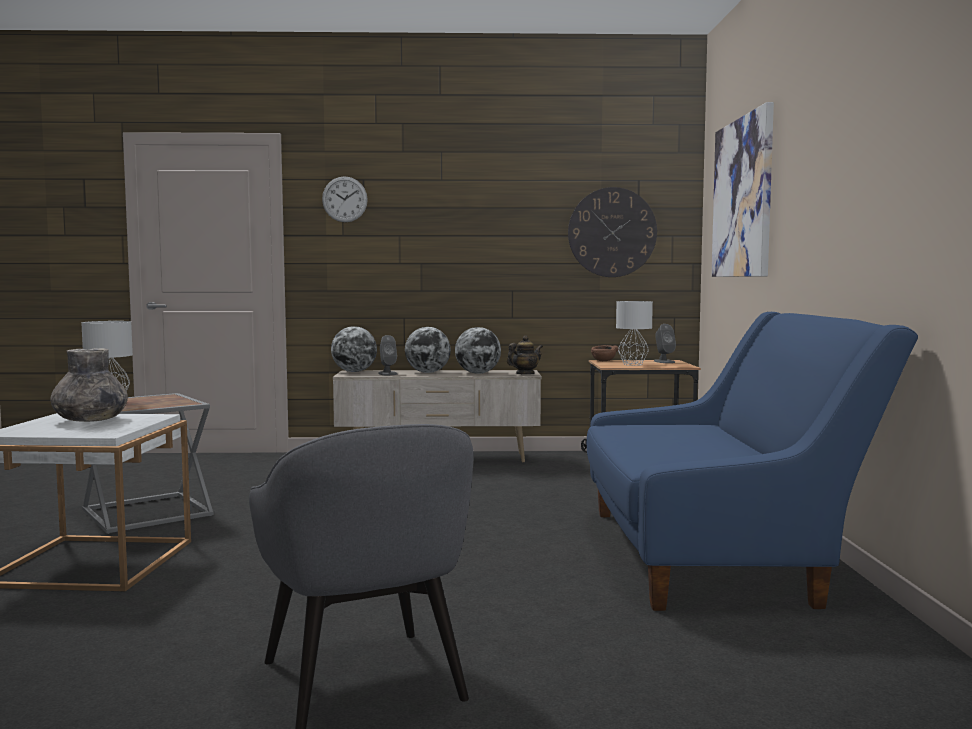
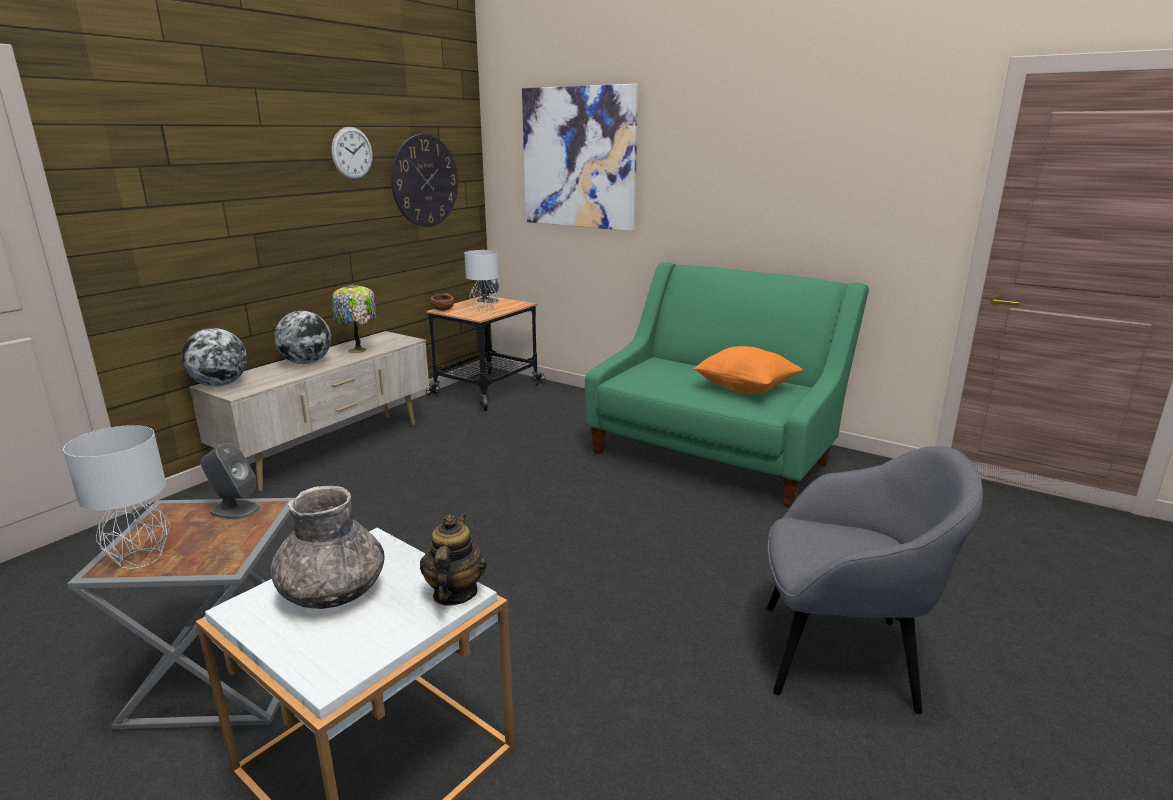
camera: 55 degrees left, 15 degrees up
wall clock [322,176,368,222] -> wall clock moved to [331,127,373,179]
grey speaker [378,335,397,375] -> grey speaker moved to [201,443,260,519]
globe [455,327,501,374] -> table lamp [332,285,377,353]
teapot [507,336,543,374] -> teapot moved to [420,514,487,606]
blue sofa [587,312,918,611] -> green sofa [585,262,869,508]
none -> orange pillow [693,346,803,394]

